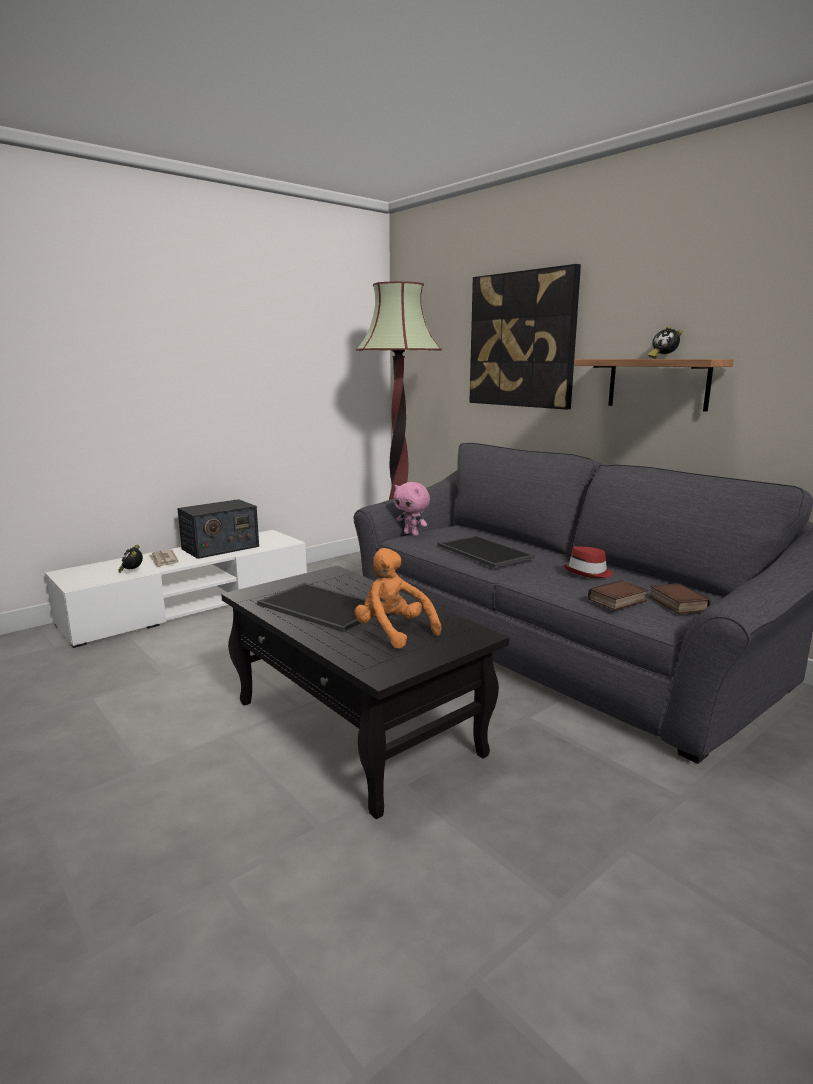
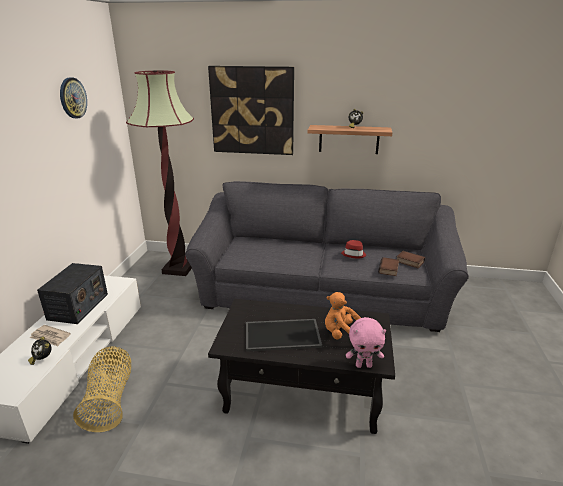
camera: 40 degrees left, 10 degrees up
pink plush toy [393,482,430,536] -> pink plush toy moved to [346,317,386,368]
tray [437,535,535,568] -> none
none -> wall clock [60,77,87,118]
none -> basket [73,347,131,432]

